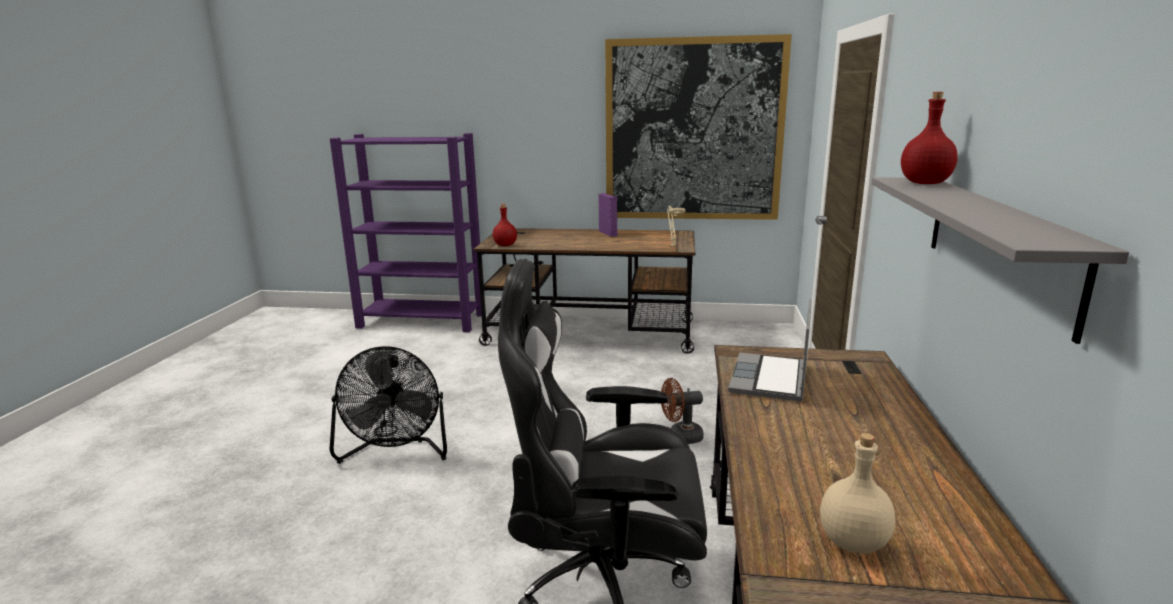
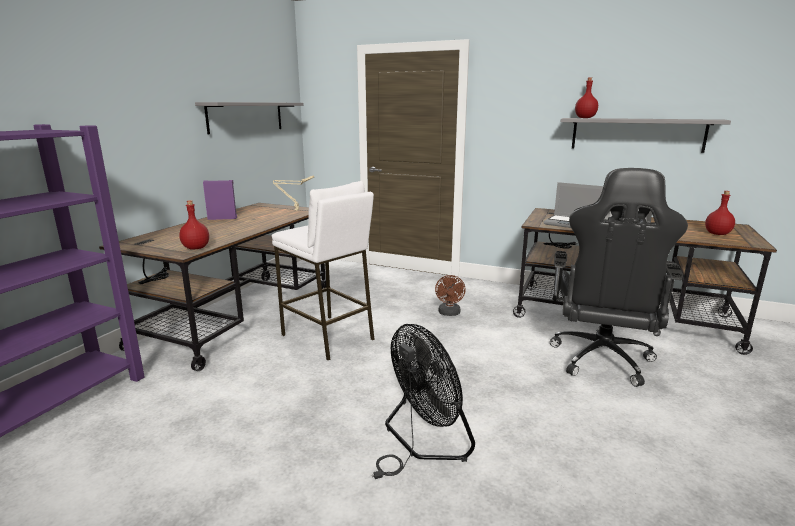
camera: 75 degrees left, 0 degrees up
black fan [329,346,447,464] -> black fan turned 45 degrees counterclockwise [371,324,475,479]
picture [605,34,792,220] -> grey shelf [195,102,304,134]
beige bottle [820,433,895,553] -> red bottle [705,191,735,235]
none -> white stool [272,181,375,361]

